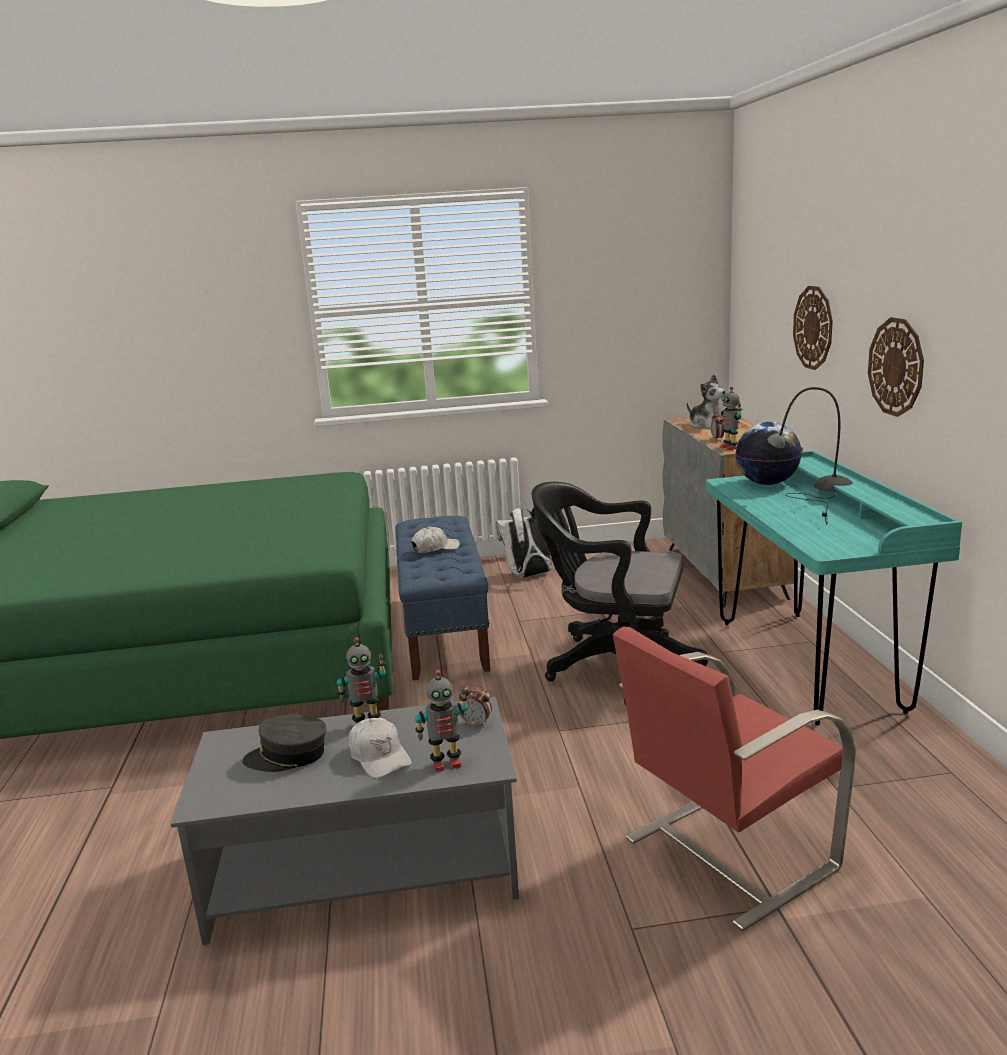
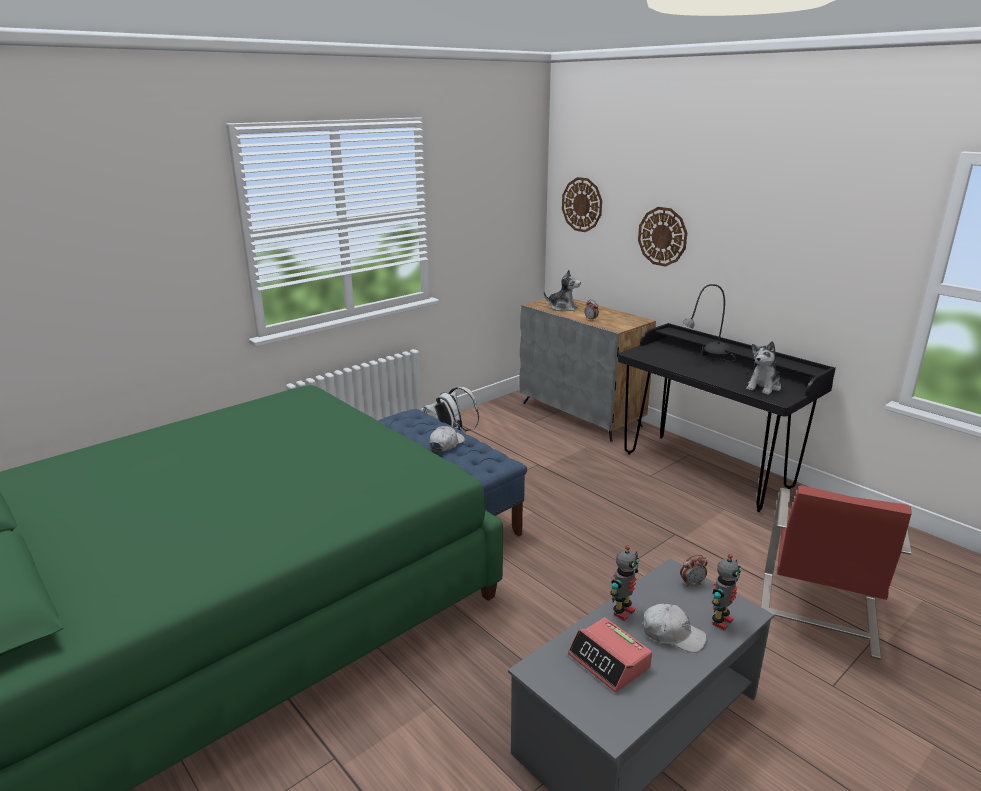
camera: 35 degrees left, 5 degrees up
grey cap [242,715,327,772] -> alarm clock [568,617,652,692]
black office chair [532,482,708,706] -> none
turquoise desk [706,451,962,725] -> black desk [618,323,836,512]
toy robot [720,387,743,450] -> none
globe [736,422,802,485] -> none
wall clock [868,317,924,417] -> wall clock moved to [562,177,602,232]
none -> plush toy [746,341,781,395]

